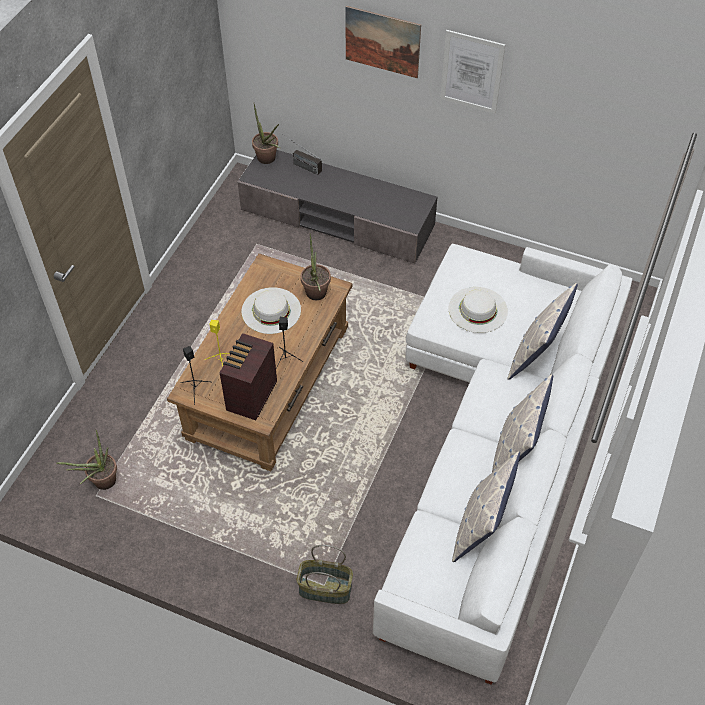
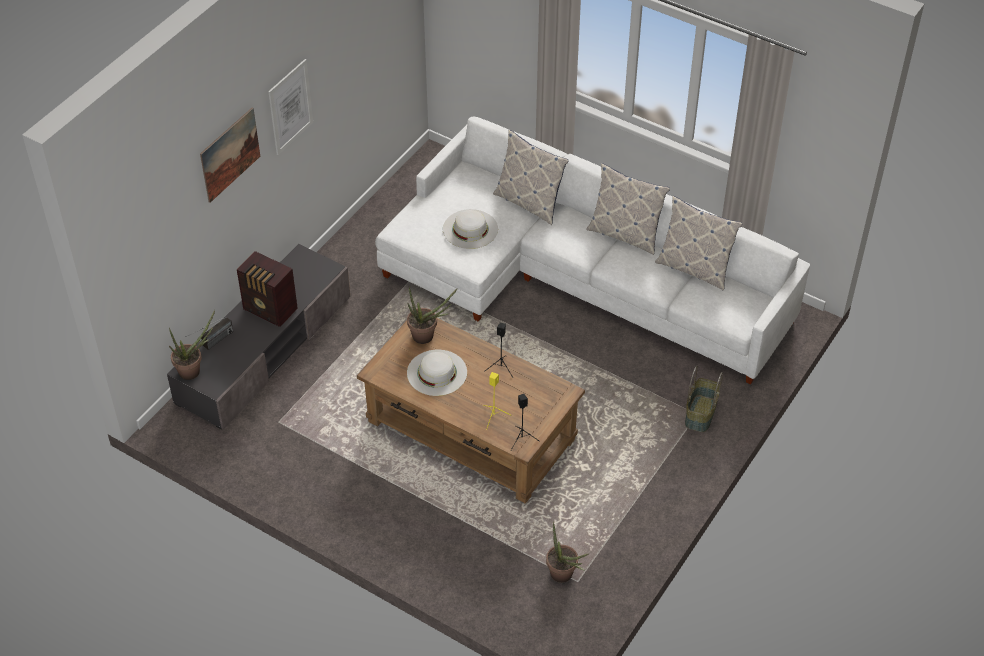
camera: 80 degrees left, 5 degrees down
radio [220,333,277,420] -> radio moved to [237,251,298,327]

